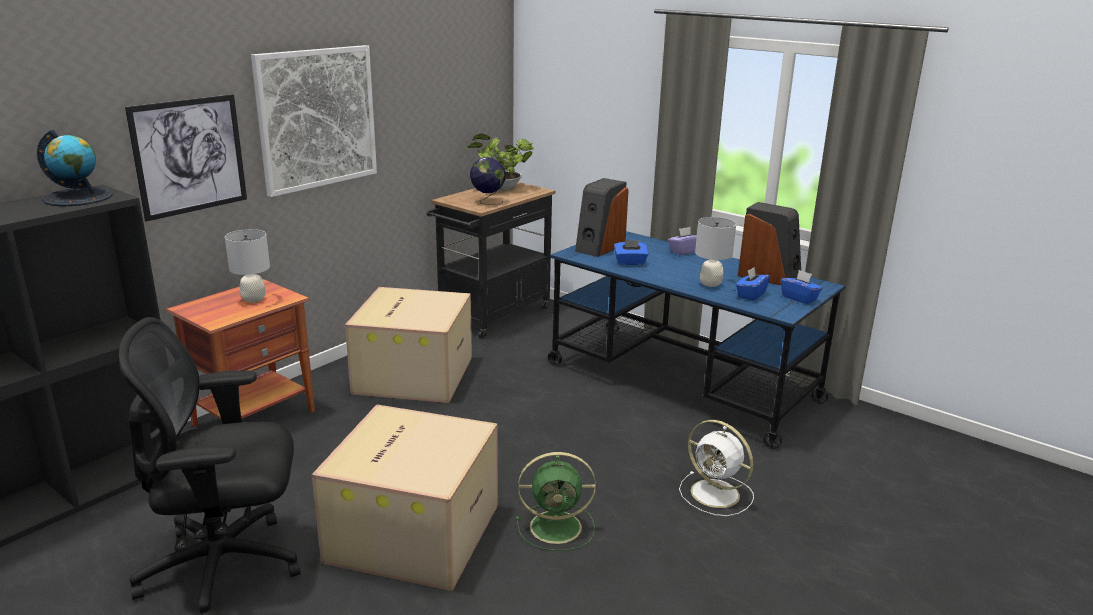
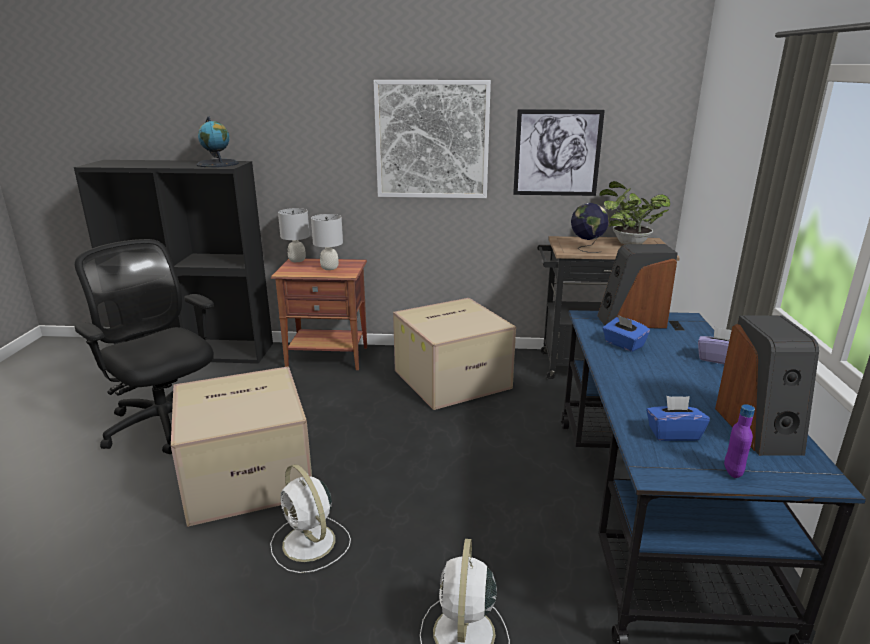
camera: 55 degrees right, 0 degrees up
picture [125,94,247,222] -> picture moved to [513,109,605,196]
green fan [516,452,596,551] -> white fan [270,464,351,573]
grey table lamp [695,217,736,287] -> grey table lamp moved to [278,208,310,263]
blue tissue box [781,270,822,304] -> purple bottle [724,404,755,478]

